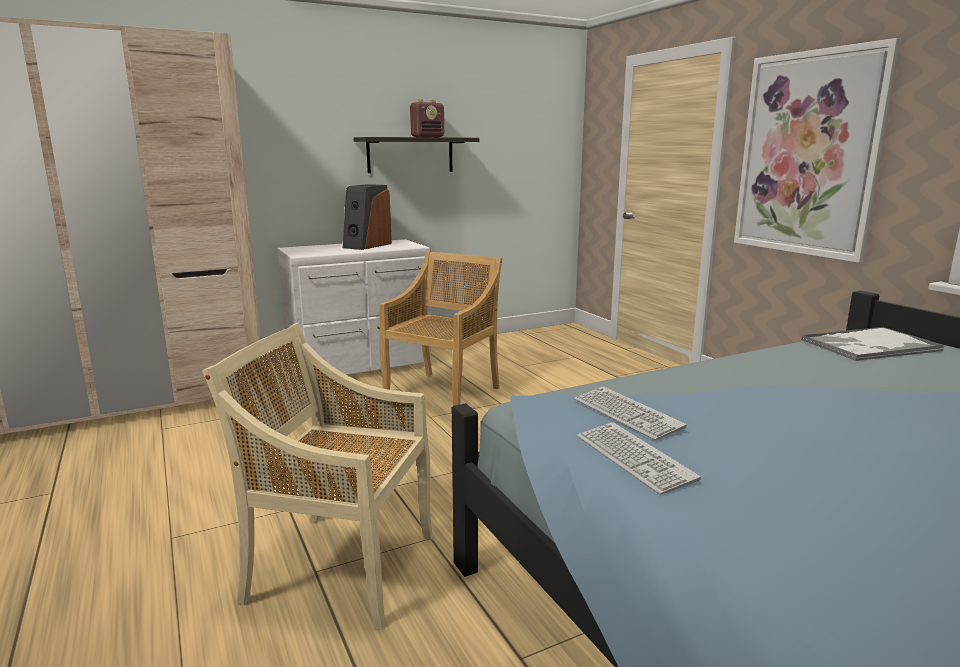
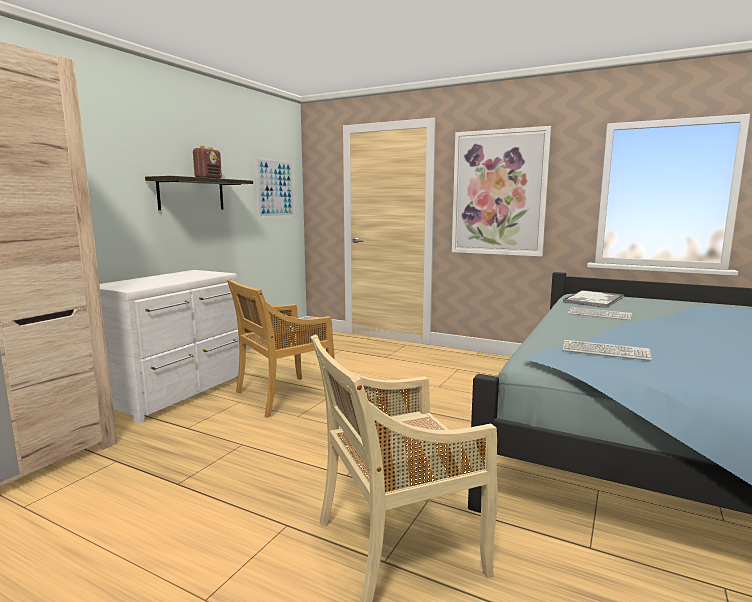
camera: 35 degrees left, 5 degrees down
speaker [343,184,392,250] -> none
beige chair [379,251,502,406] -> beige chair turned 120 degrees counterclockwise [227,279,335,418]
keyboard [577,422,701,495] -> keyboard moved to [568,307,632,320]
none -> picture [255,157,295,218]

